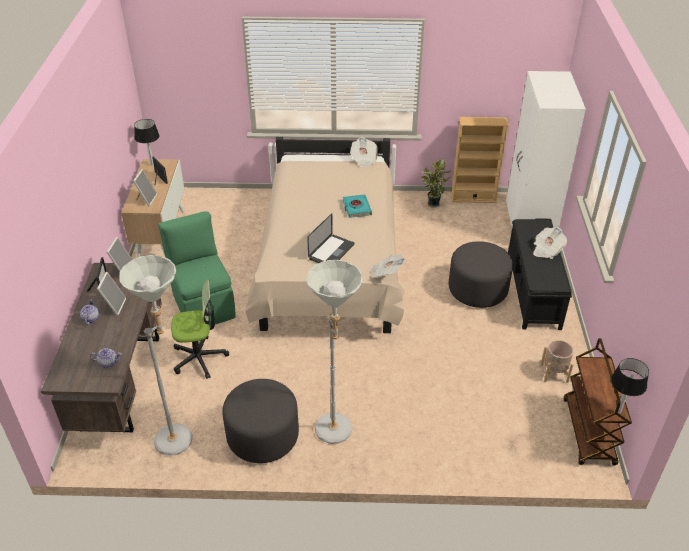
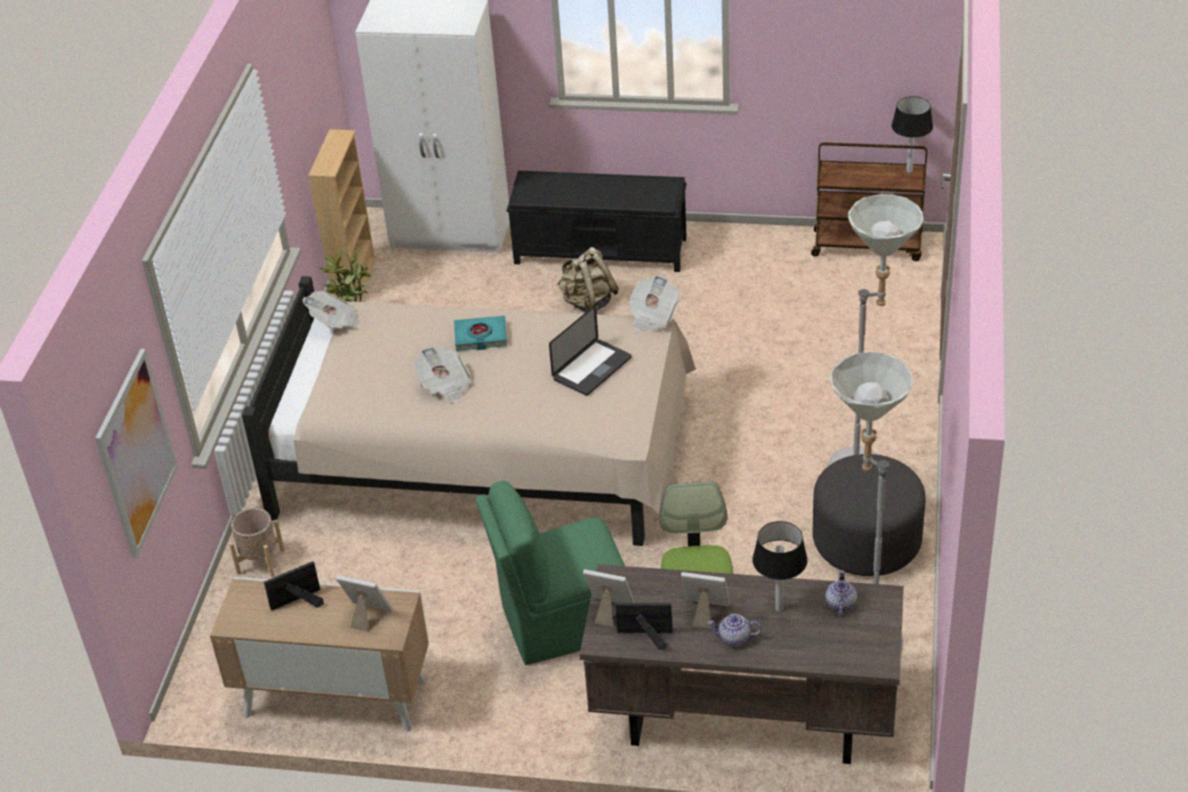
camera: 80 degrees left, 0 degrees up
table lamp [134,119,160,165] -> table lamp moved to [752,521,808,612]
laptop [307,213,354,263] -> laptop turned 90 degrees clockwise [549,305,632,396]
grey ottoman [449,241,513,308] -> beige backpack [558,247,619,313]
newspaper [533,227,567,259] -> newspaper moved to [414,346,473,403]
beige planter [540,340,574,383] -> beige planter moved to [229,508,285,577]
none -> picture [95,349,178,558]

